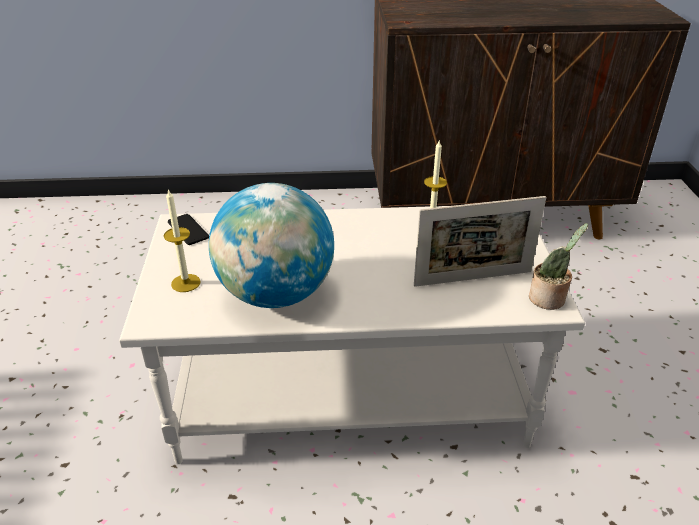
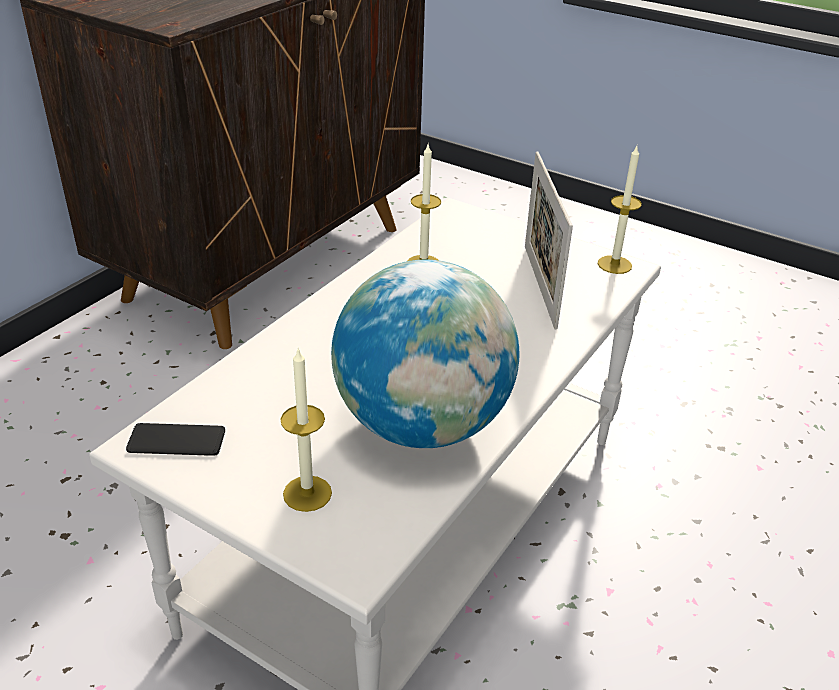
camera: 55 degrees left, 0 degrees up
picture frame [414,196,546,287] -> picture frame turned 150 degrees clockwise [525,151,573,330]
potted plant [529,223,588,310] -> candle [598,146,642,274]

